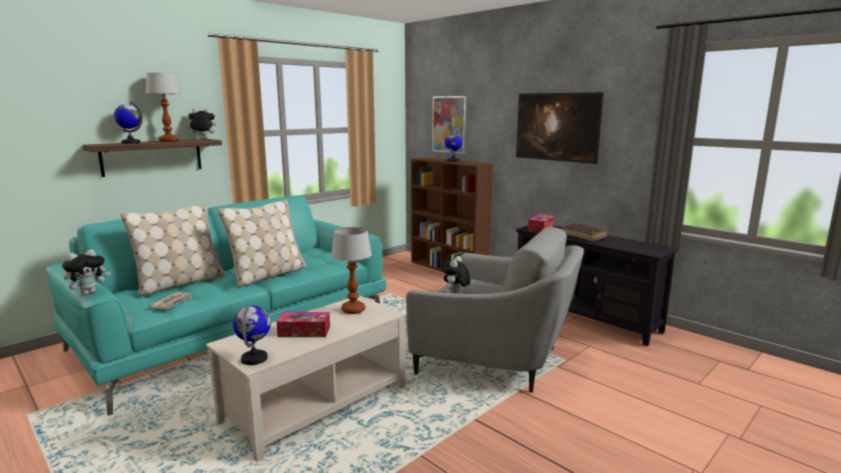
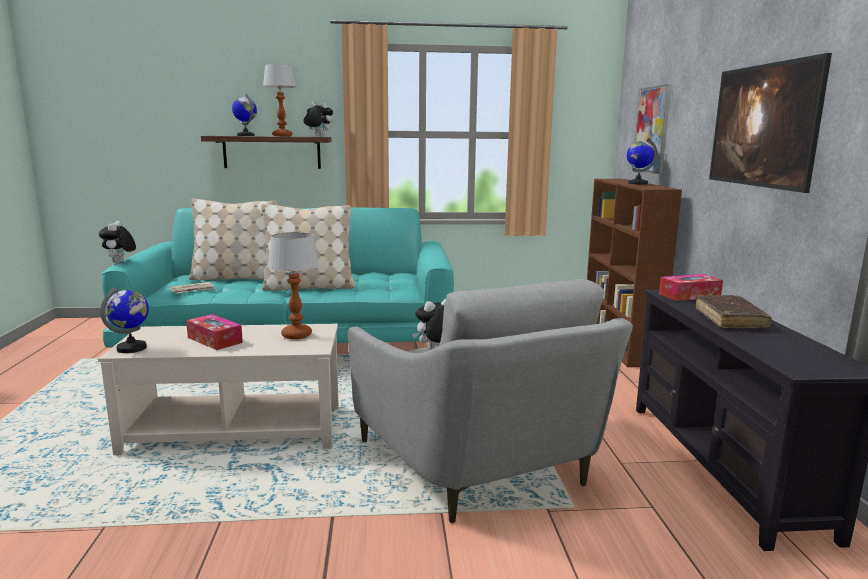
camera: 40 degrees right, 0 degrees up
plush toy [62,249,111,295] -> plush toy turned 90 degrees clockwise [99,221,136,263]

